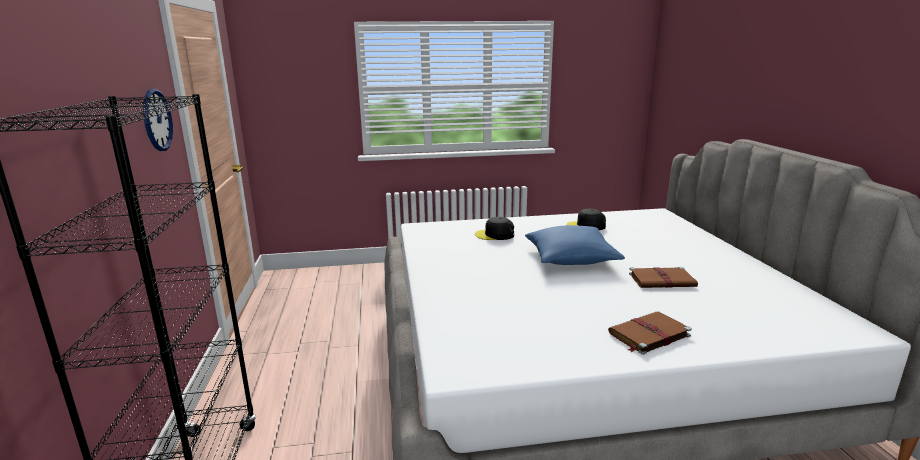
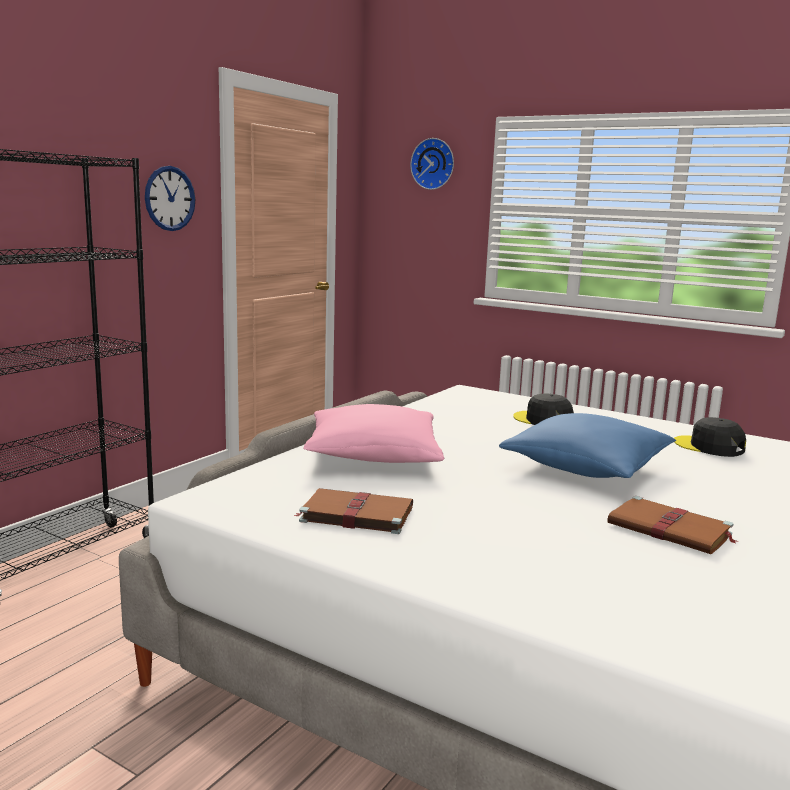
camera: 40 degrees right, 5 degrees down
brown book [608,312,692,355] -> brown book moved to [294,488,413,534]
none -> pink pillow [303,404,444,463]
none -> wall clock [410,138,454,190]

